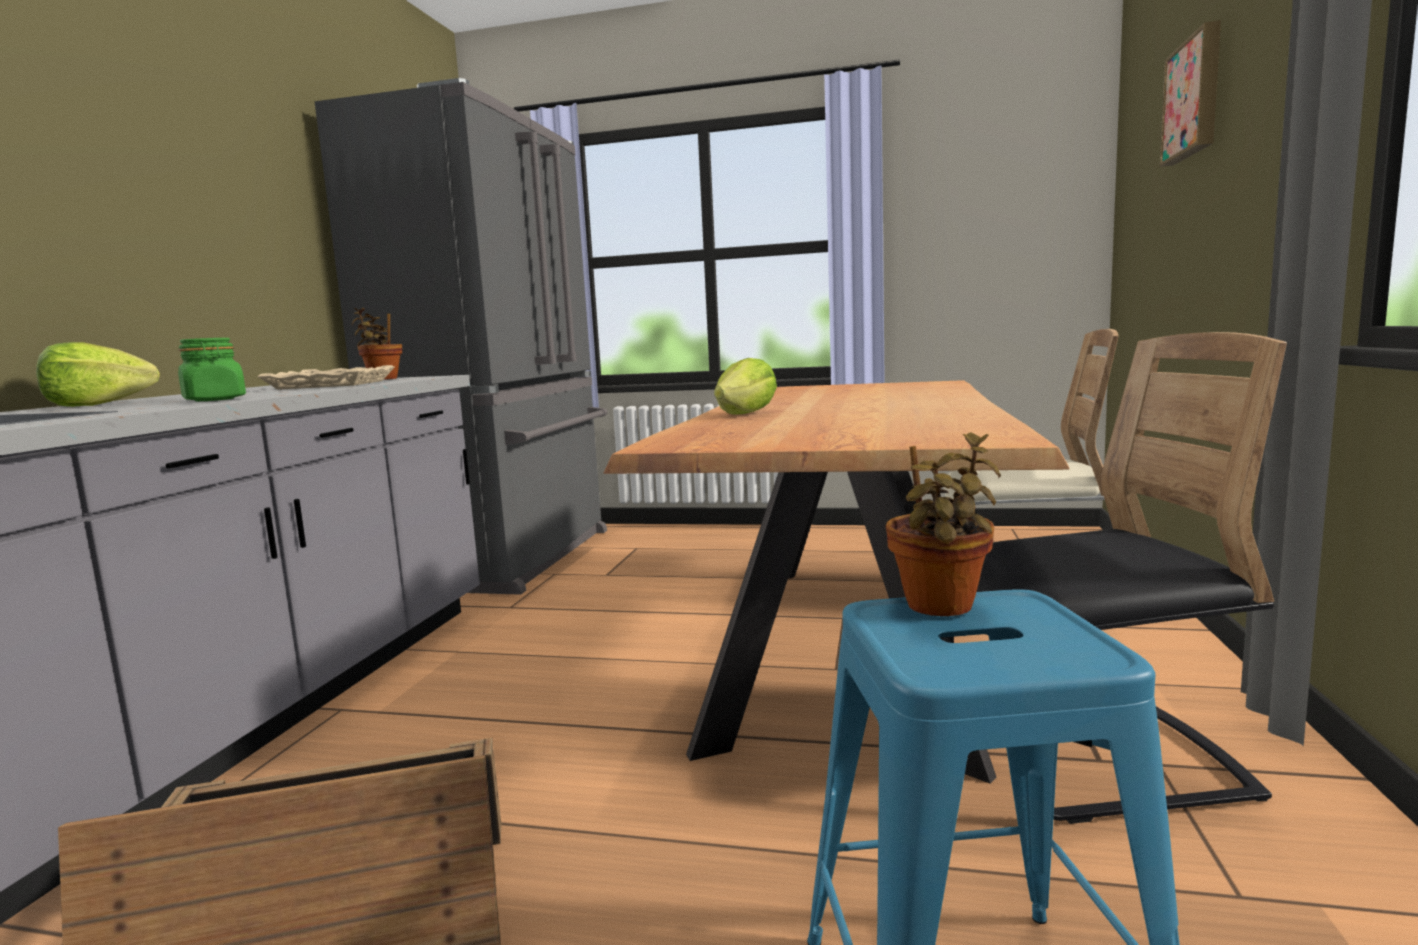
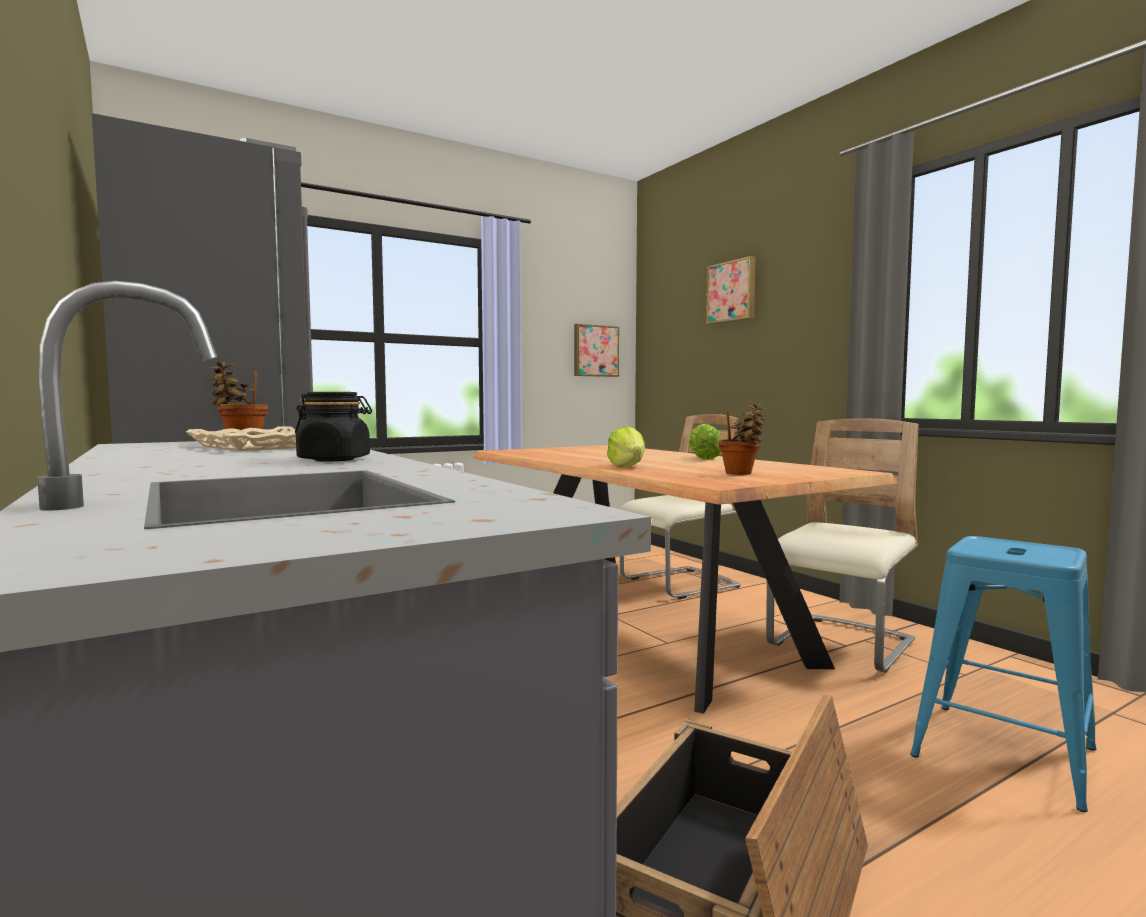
camera: 45 degrees left, 5 degrees down
lettuce [36,342,160,407] -> lettuce moved to [688,424,721,460]
green jar [178,338,246,401] -> black jar [295,392,372,462]
potted plant [885,432,1001,616] -> potted plant moved to [719,404,767,475]
black chair [949,332,1287,824] -> beige chair [766,418,919,673]
none -> picture [574,324,619,377]

